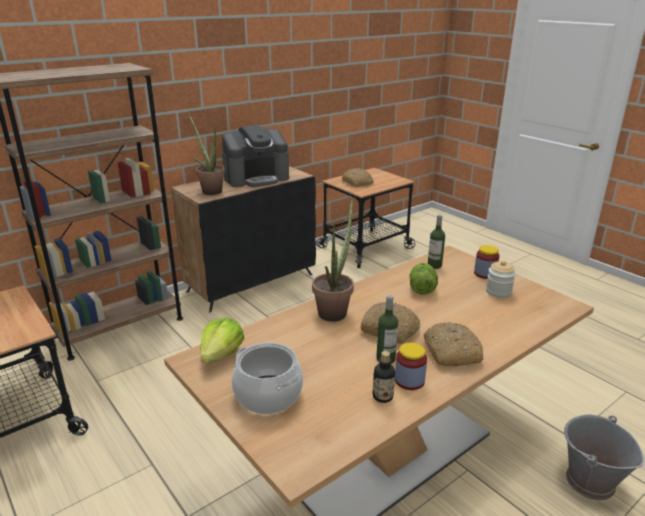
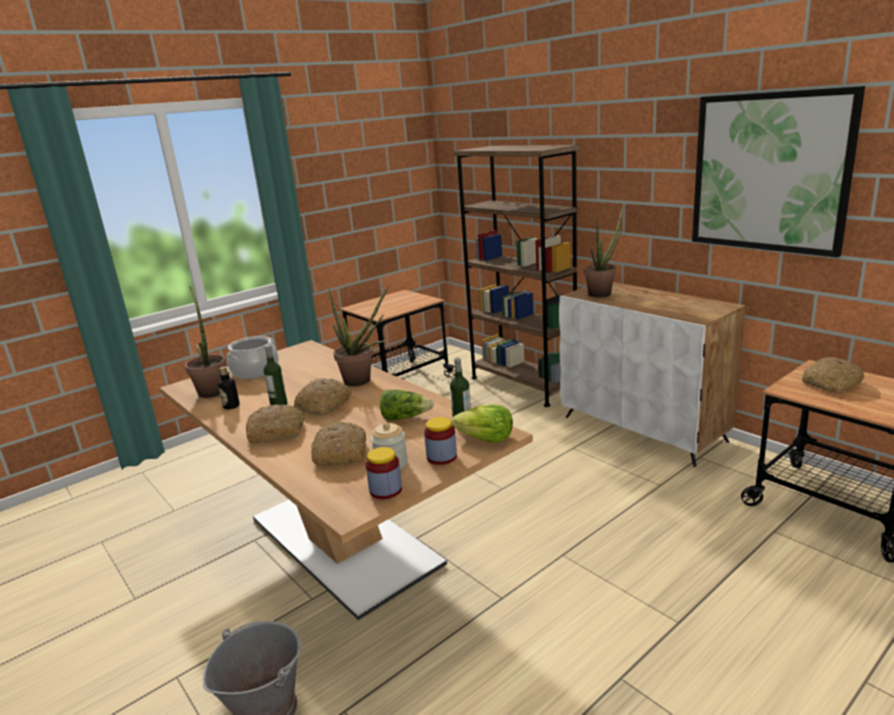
camera: 90 degrees right, 5 degrees down
black cabinet [171,166,316,312] -> white cabinet [559,282,746,467]
lettuce [201,318,244,363] -> lettuce moved to [452,405,513,443]
coffee machine [222,125,289,187] -> none
jar [395,342,427,390] -> jar moved to [366,447,402,499]
none -> potted plant [185,286,226,398]
none -> bread [311,422,366,466]
none -> picture [692,86,865,258]

